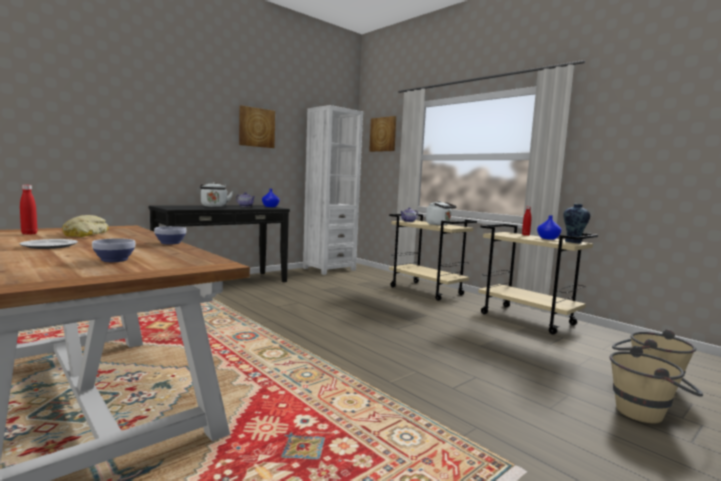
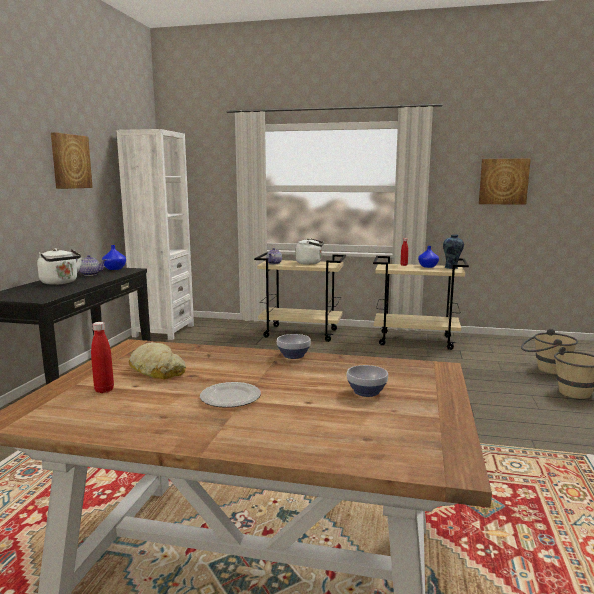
camera: 35 degrees left, 5 degrees up
picture [369,116,396,152] -> picture moved to [479,158,531,205]

